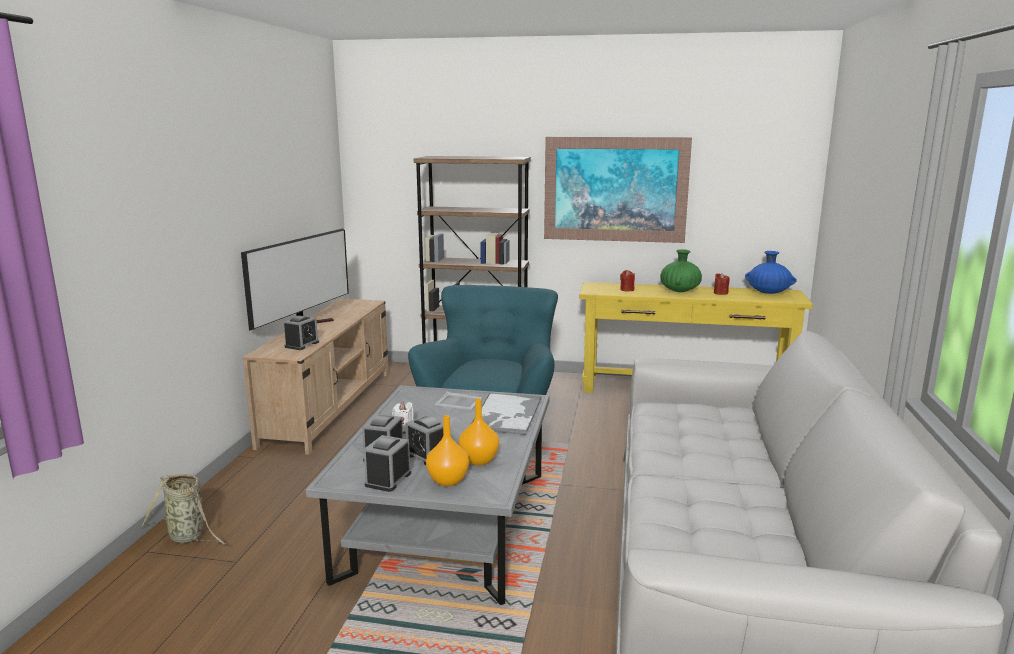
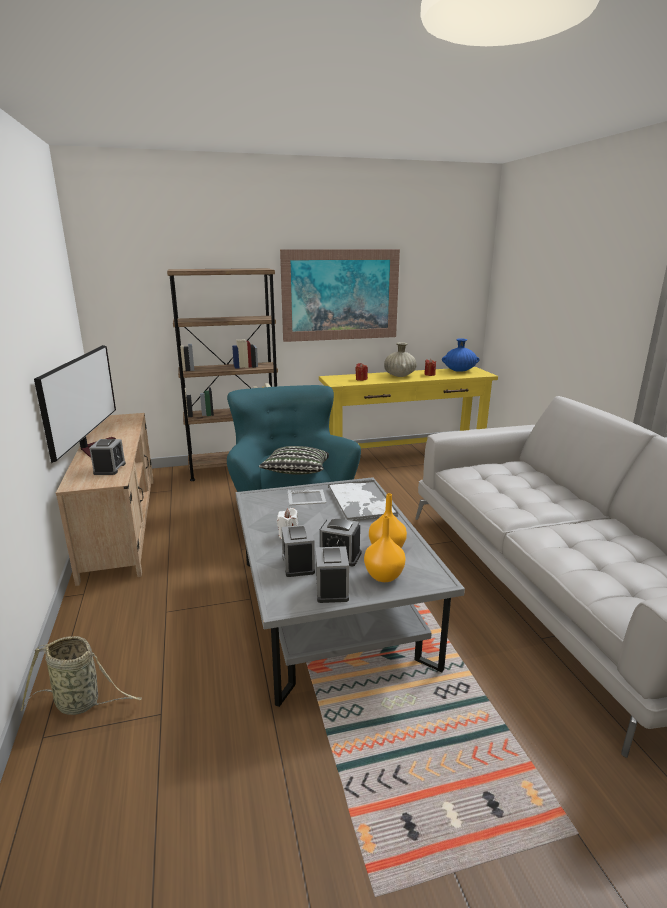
camera: 25 degrees left, 5 degrees up
green vase [660,249,702,292] -> beige vase [384,342,417,377]
none -> pillow [259,446,329,475]

